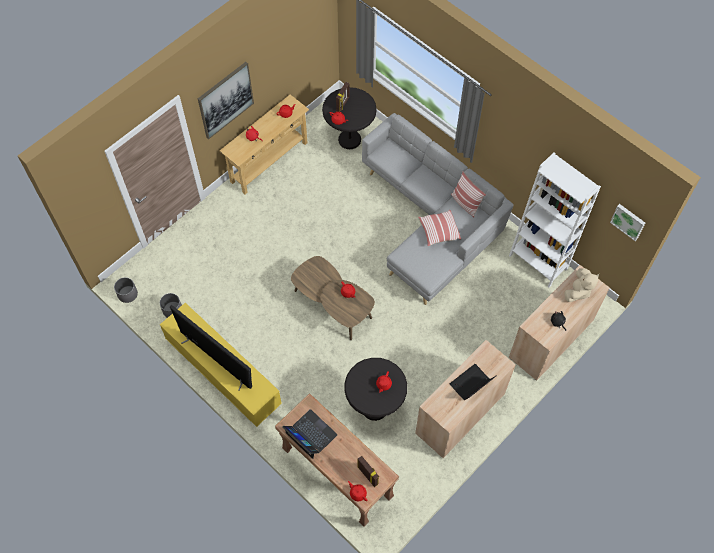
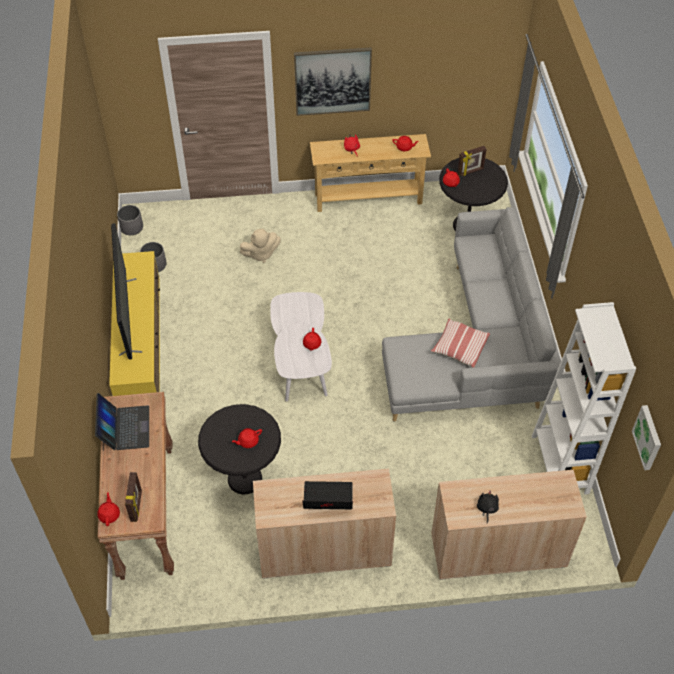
camera: 40 degrees right, 10 degrees down
brown coffee table [291,256,375,340] -> white coffee table [270,292,332,402]
pillow [451,171,486,217] -> none
beige plush toy [564,268,599,302] -> beige plush toy moved to [240,229,281,263]

